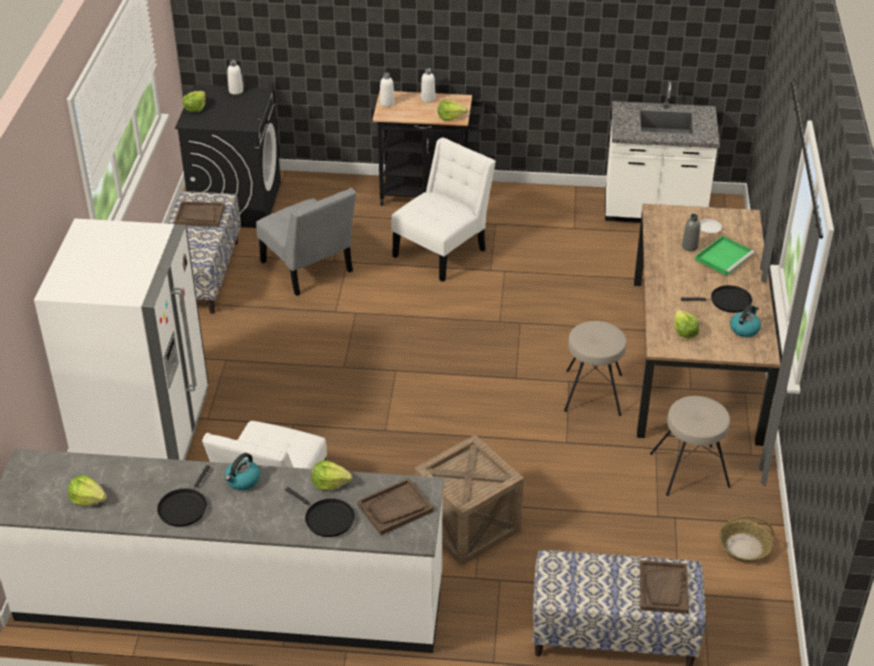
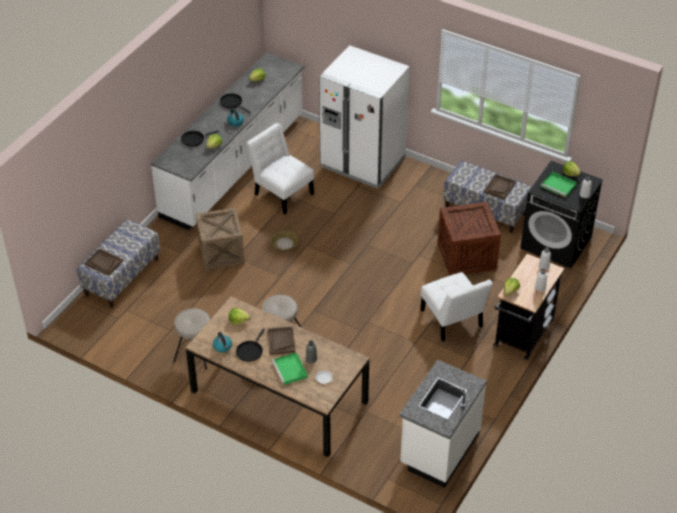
camera: 115 degrees right, 5 degrees up
grey chair [256,188,356,296] -> crate [438,202,501,276]
brown tray [357,478,433,535] -> brown tray moved to [267,326,296,355]
basket [719,516,774,562] -> basket moved to [270,224,298,252]
none -> green tray [541,171,577,198]

